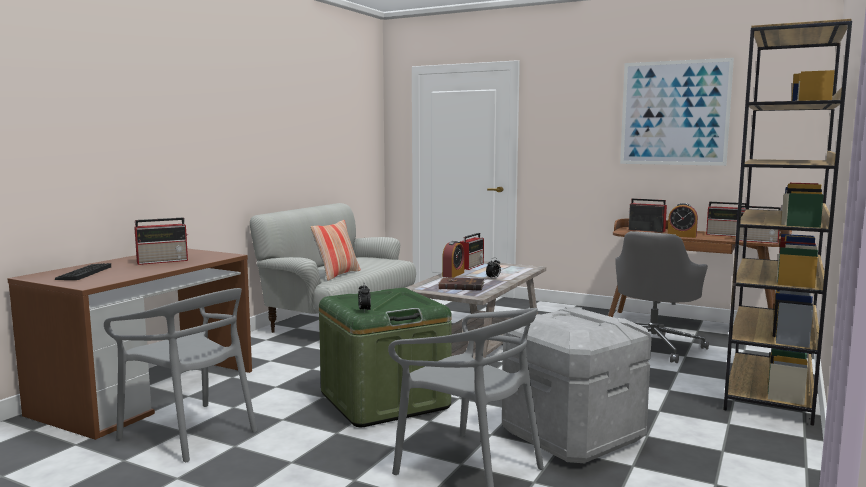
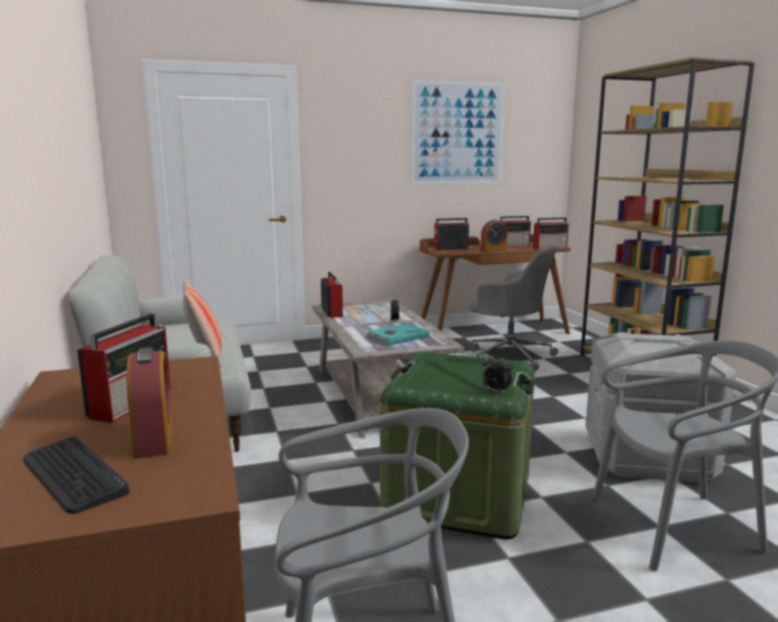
camera: 45 degrees left, 5 degrees up
brown book [438,277,485,291] -> turquoise book [366,323,429,346]
alarm clock [442,241,464,278] -> alarm clock moved to [126,347,172,458]
grey office chair [615,231,709,363] -> grey office chair turned 45 degrees counterclockwise [469,246,558,372]

